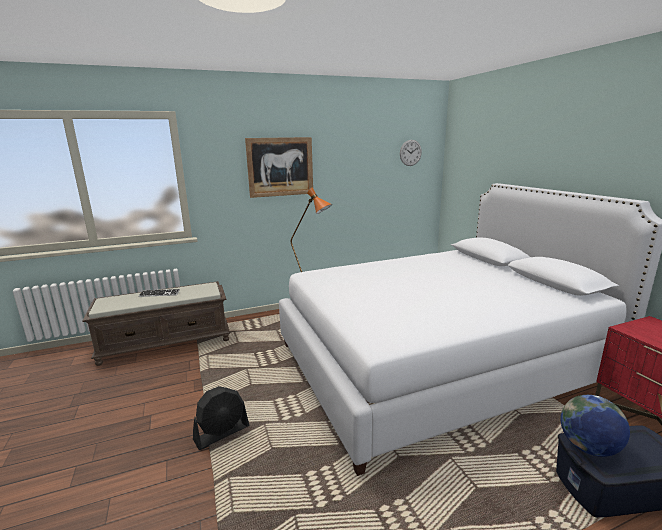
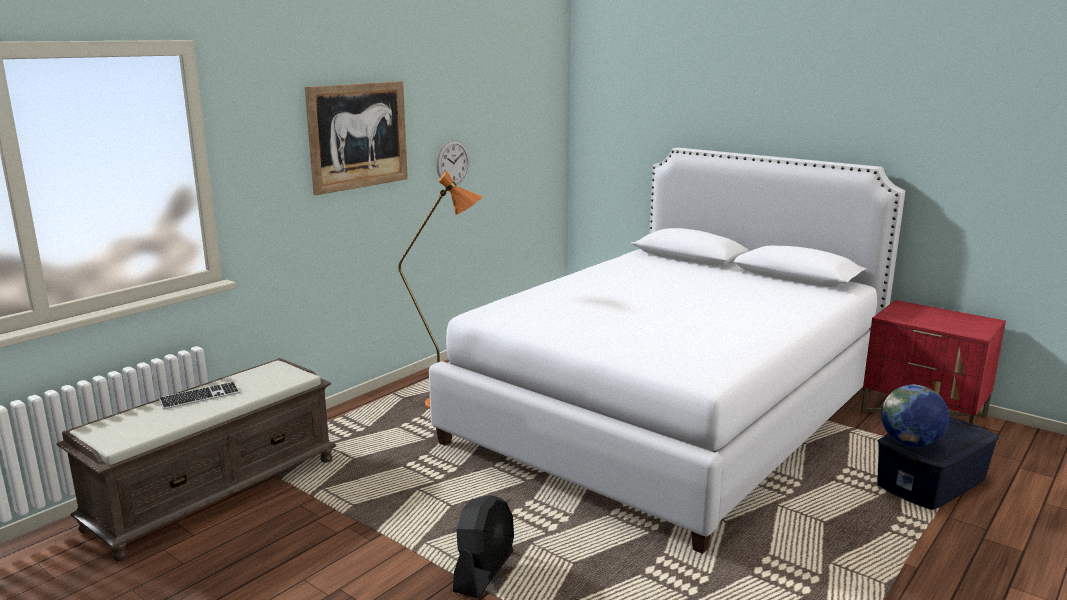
camera: 30 degrees left, 0 degrees up
wall clock [400,140,422,166] -> wall clock moved to [436,140,469,185]

